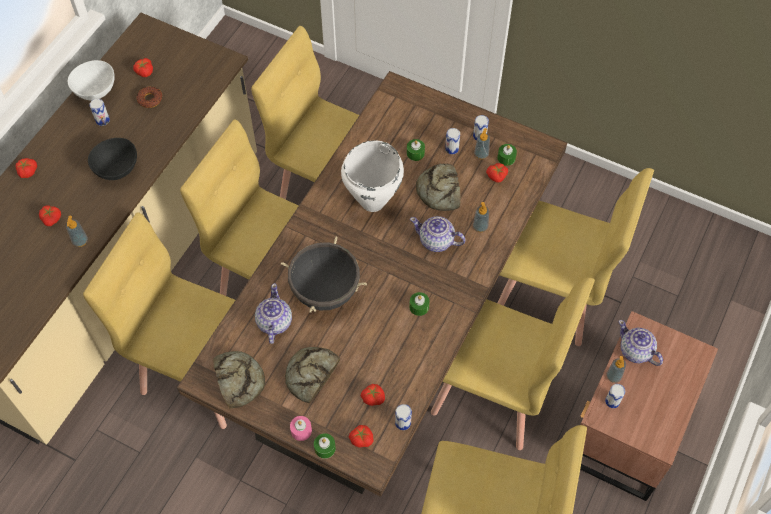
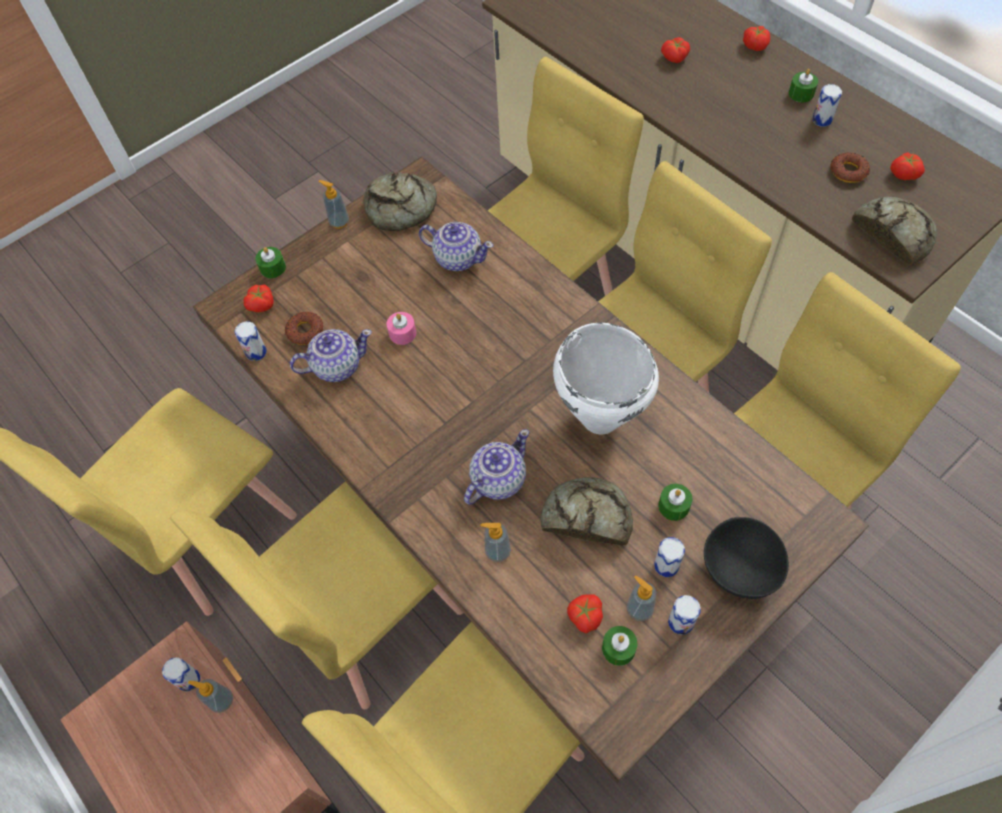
camera: 115 degrees right, 0 degrees up
soap dispenser [66,215,88,247] -> soap dispenser moved to [318,180,349,229]
white bowl [68,60,115,100] -> none
black bowl [88,138,137,180] -> black bowl moved to [704,517,789,599]
black cooking pot [281,236,367,313] -> none
bread [285,347,340,403] -> bread moved to [852,197,937,265]
pink candle [290,416,312,441] -> pink candle moved to [387,312,416,345]
tomato [360,384,385,406] -> donut [285,312,323,345]
green candle [409,292,430,316] -> green candle moved to [789,69,818,102]
teapot [619,320,663,366] -> teapot moved to [290,329,372,382]

